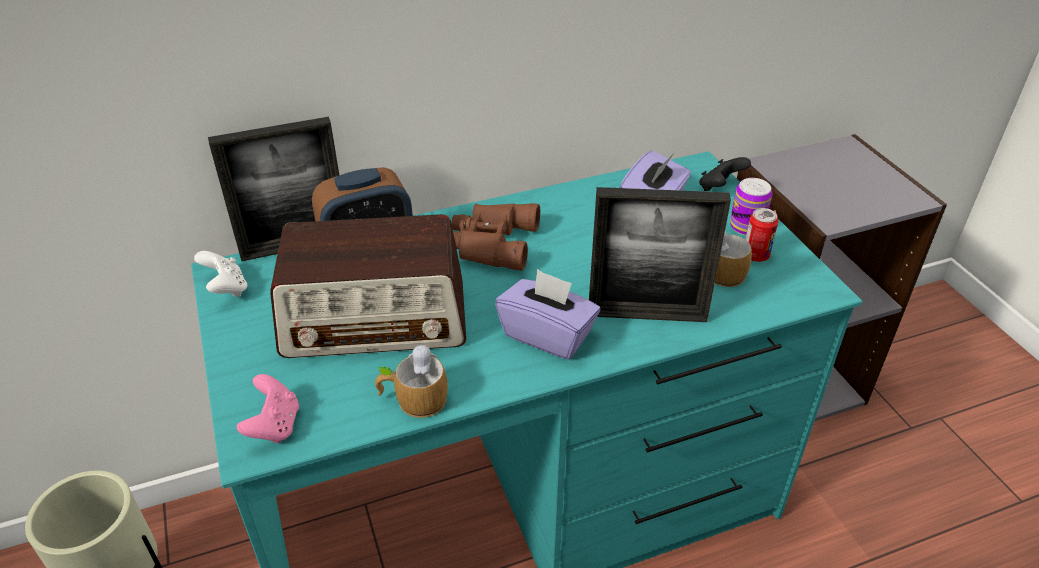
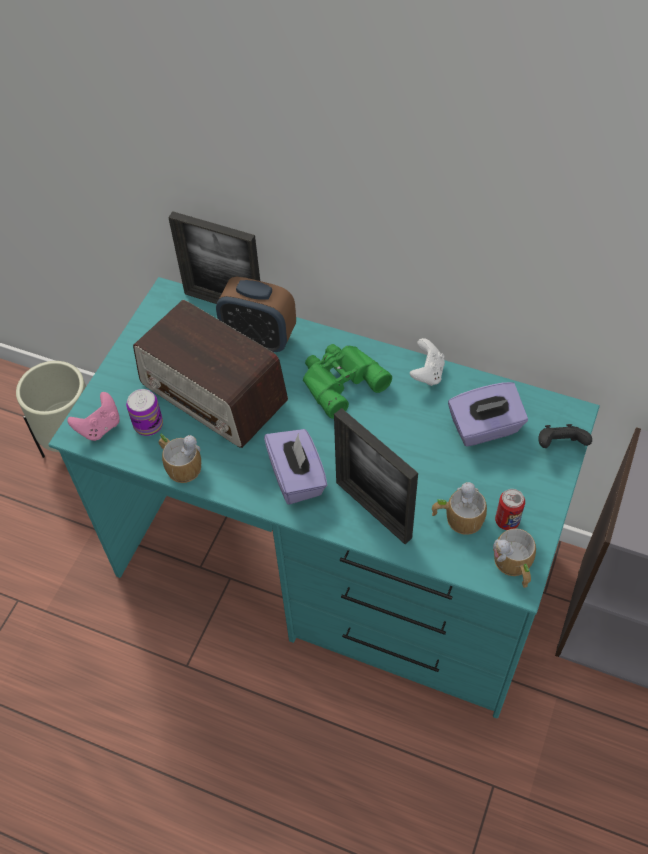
camera: 45 degrees right, 15 degrees up
white game controller [194,251,247,297] -> white game controller moved to [410,338,445,386]
brown binoculars [451,203,540,271] -> green binoculars [303,344,392,419]
can [730,178,772,235] -> can moved to [126,389,163,436]
none -> mug [493,528,536,588]

